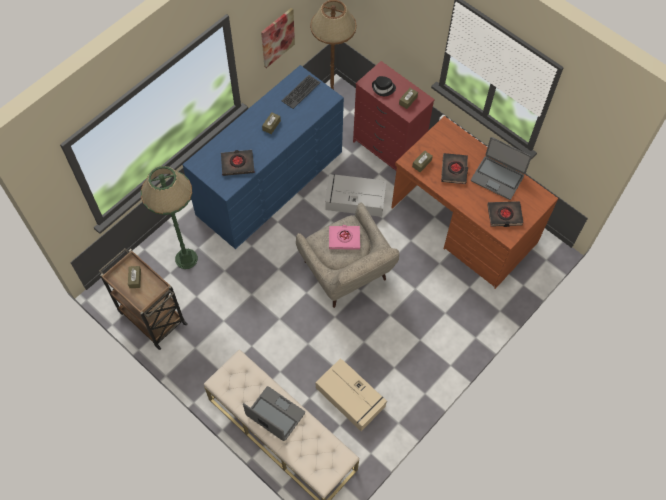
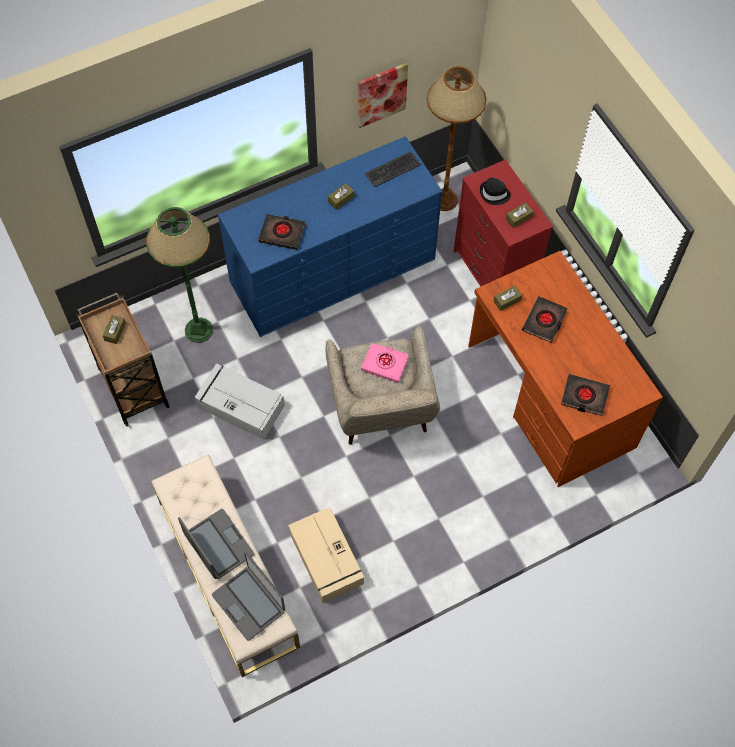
camera: 20 degrees right, 0 degrees up
grey storage box [325,174,386,217] -> grey storage box moved to [194,363,285,440]
laptop [471,137,532,200] -> laptop moved to [212,551,285,641]

